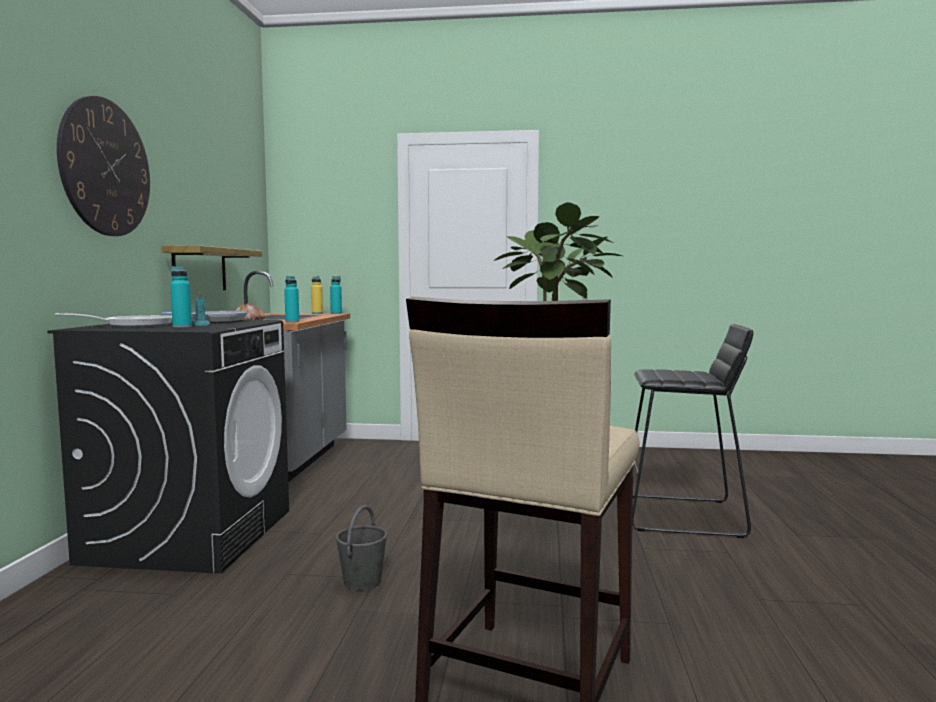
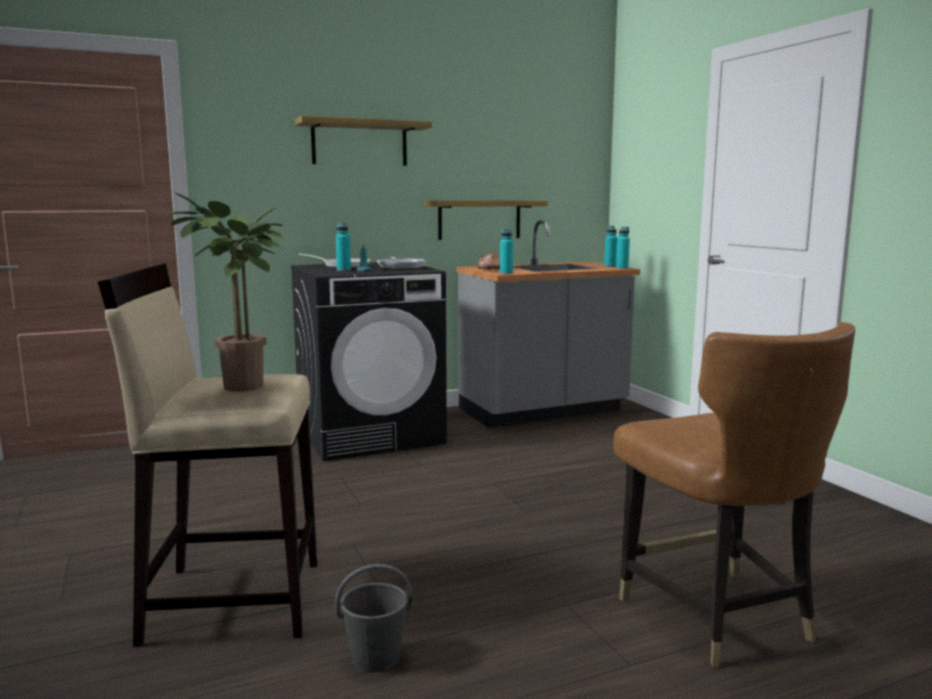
camera: 60 degrees right, 5 degrees up
wall clock [57,96,150,236] -> shelf [294,116,432,166]
yellow bottle [311,276,323,314] -> turquoise bottle [604,226,617,267]
grey bucket [336,505,387,591] -> grey bucket moved to [335,564,413,673]
black stool [632,324,753,538] -> brown chair [613,322,855,668]

